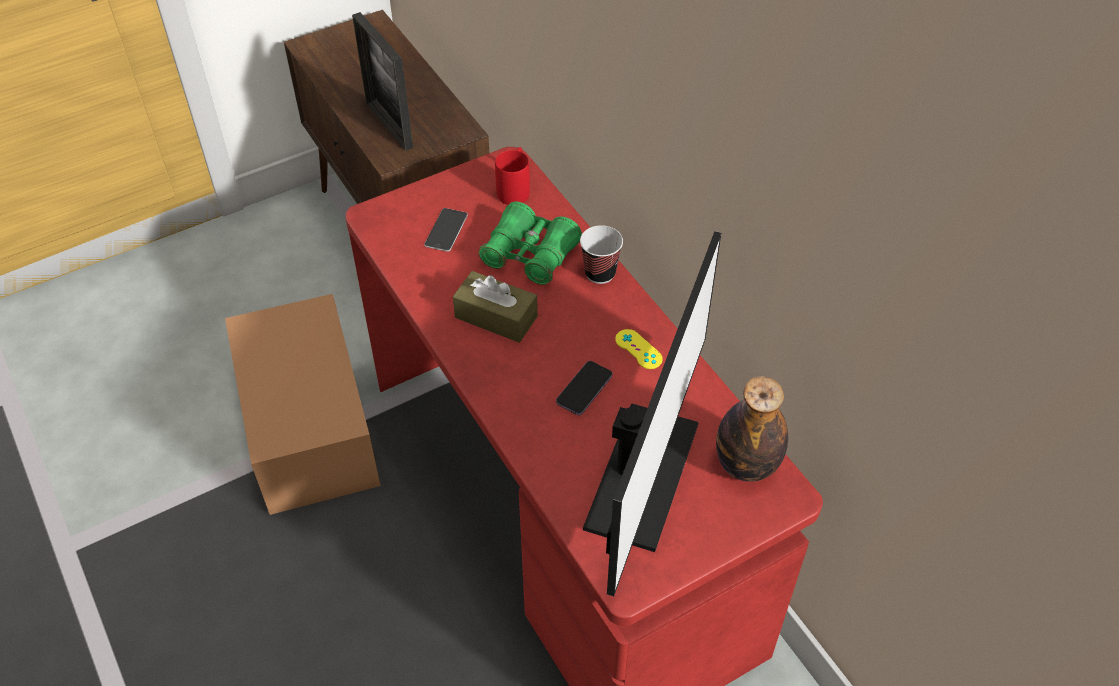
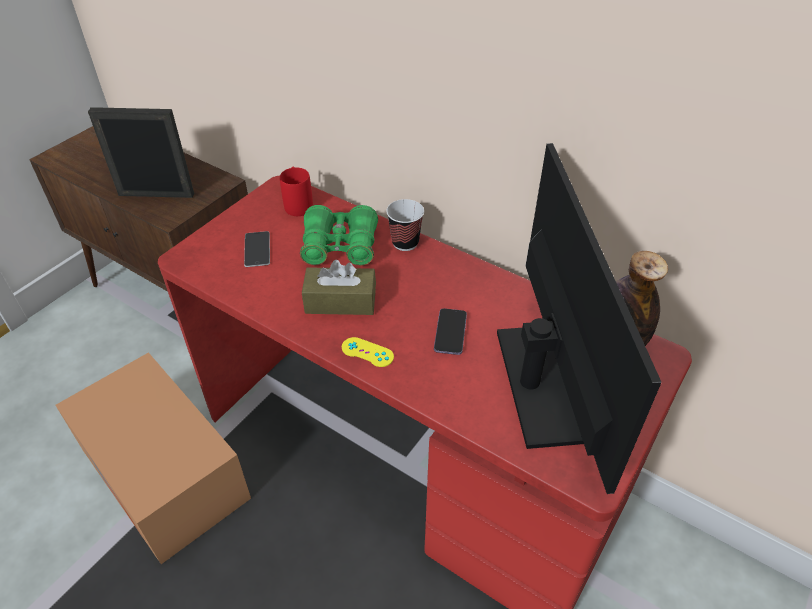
camera: 25 degrees left, 5 degrees down
picture frame [352,12,413,151] -> picture frame turned 150 degrees clockwise [88,107,194,198]
yellow game controller [615,329,663,369] -> yellow game controller moved to [342,337,394,367]

